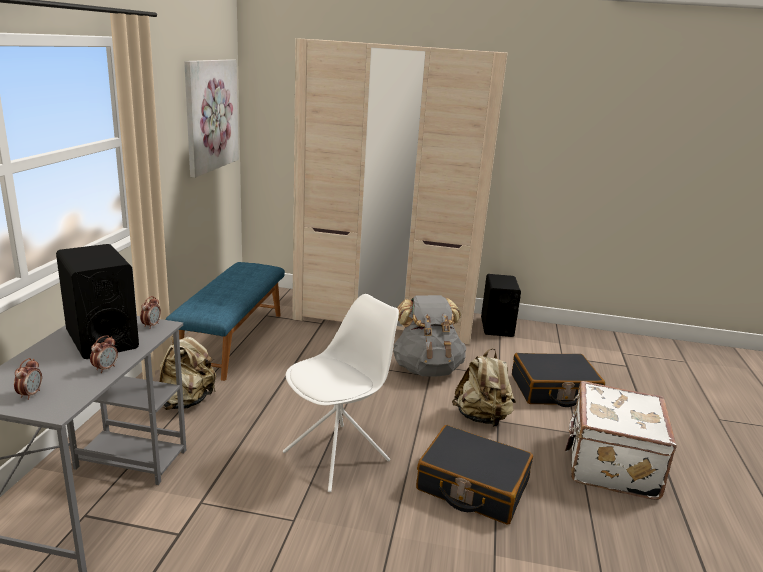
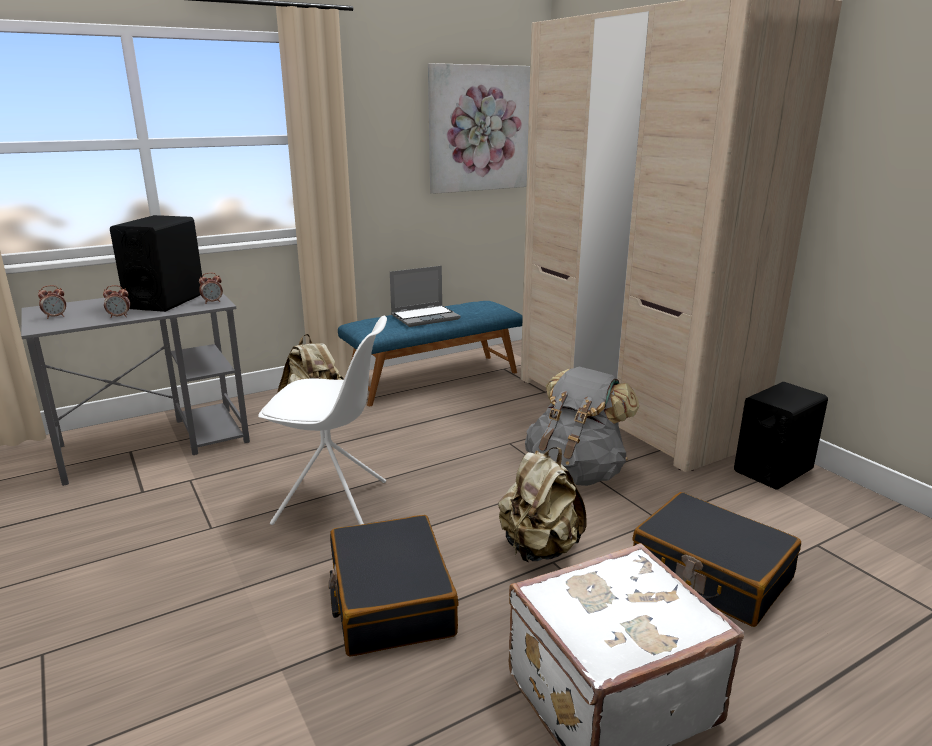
camera: 50 degrees right, 0 degrees up
none -> laptop [390,266,460,327]

